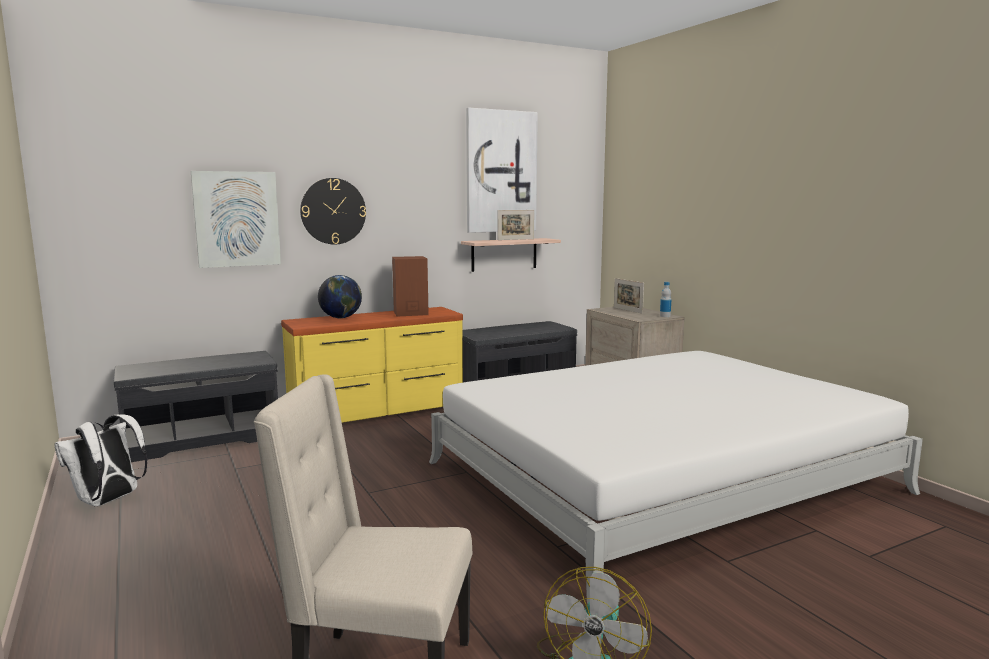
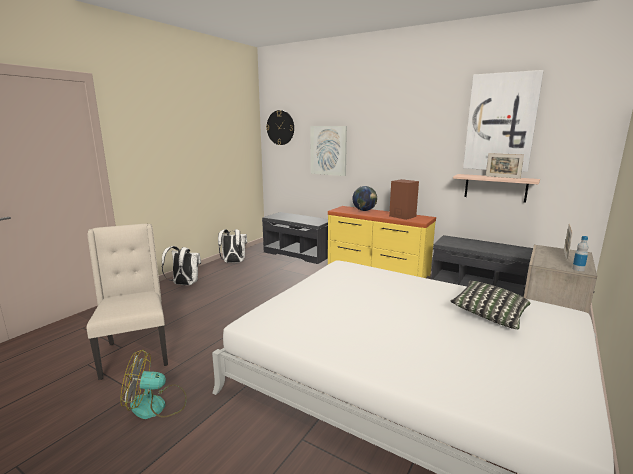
camera: 60 degrees right, 5 degrees up
wall clock [300,178,366,245] -> wall clock moved to [266,110,294,145]
none -> white backpack [162,246,201,285]
none -> pillow [450,280,531,329]

